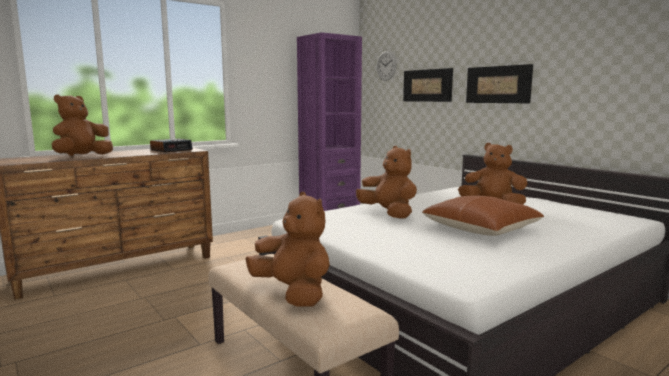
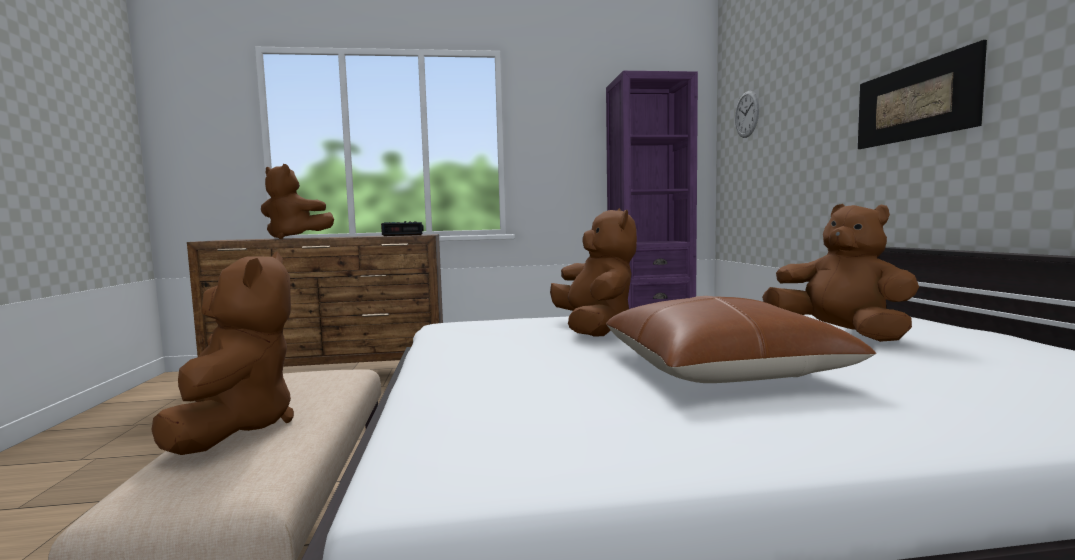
camera: 30 degrees right, 5 degrees down
brown plush toy [52,95,113,156] -> brown plush toy turned 135 degrees counterclockwise [261,164,334,239]
picture [403,68,453,102] -> none

